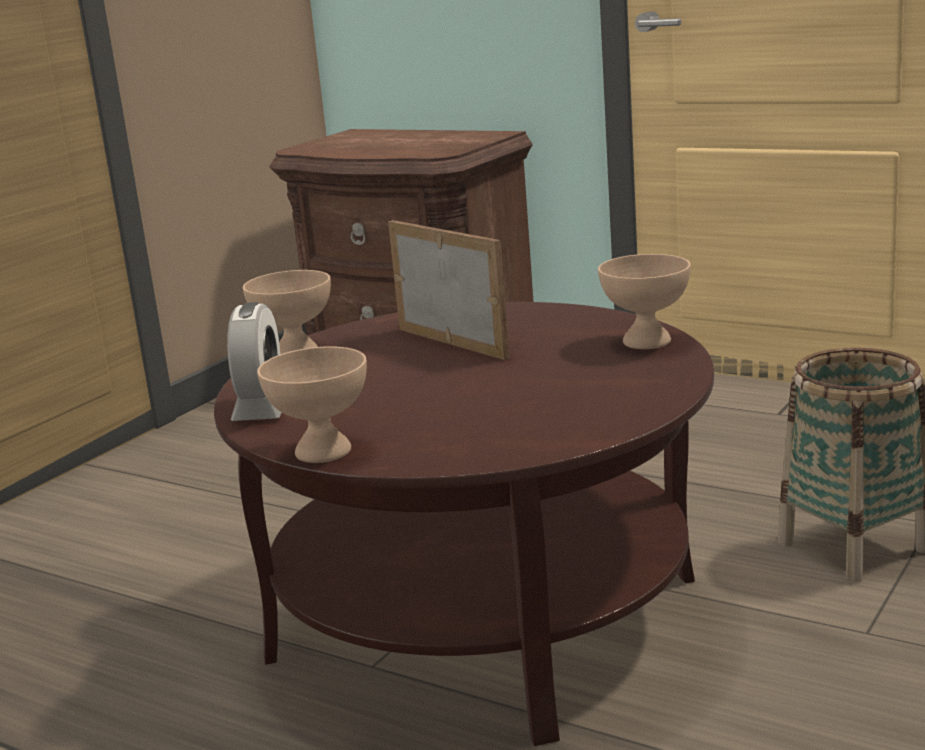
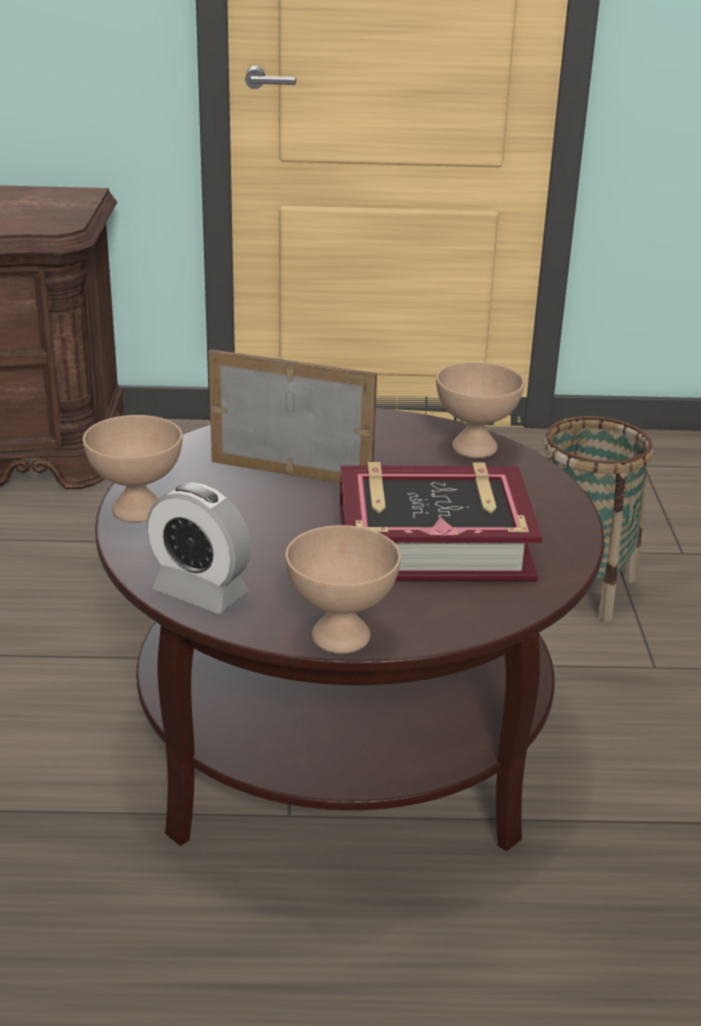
camera: 35 degrees left, 10 degrees up
alarm clock [227,302,282,421] -> alarm clock turned 150 degrees clockwise [147,482,251,614]
none -> book [340,462,542,581]

